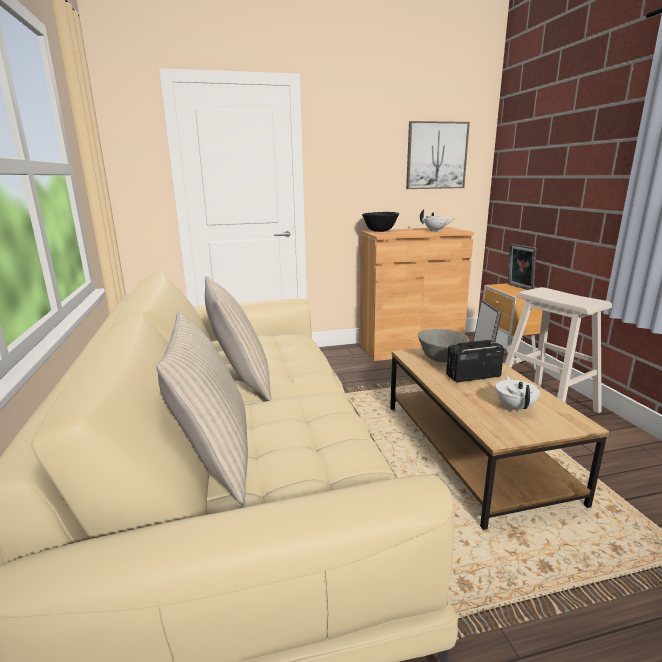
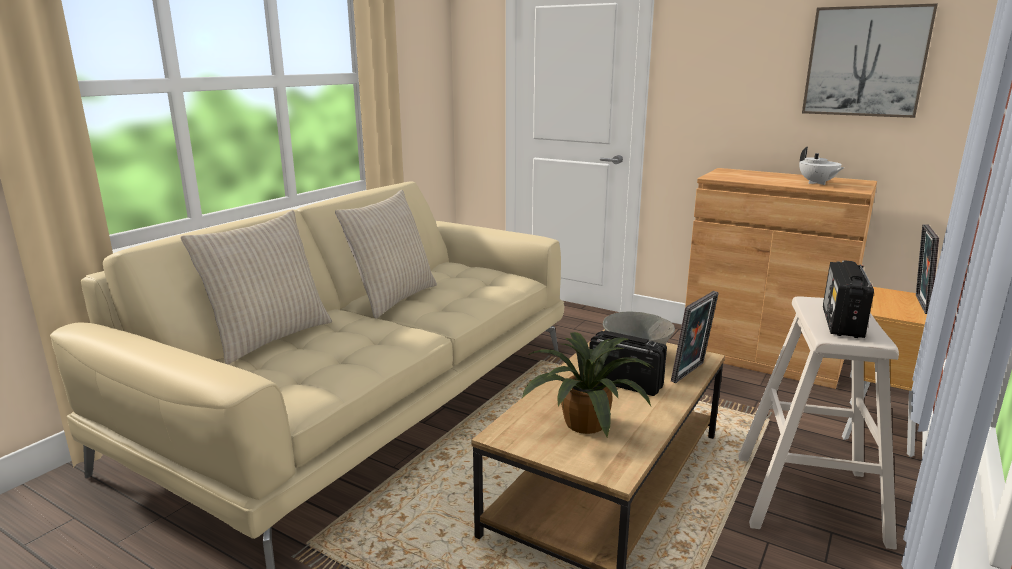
camera: 45 degrees right, 0 degrees up
black bowl [362,212,399,232] -> none
white teapot [496,375,540,413] -> potted plant [522,332,655,437]
none -> radio [823,260,874,338]

